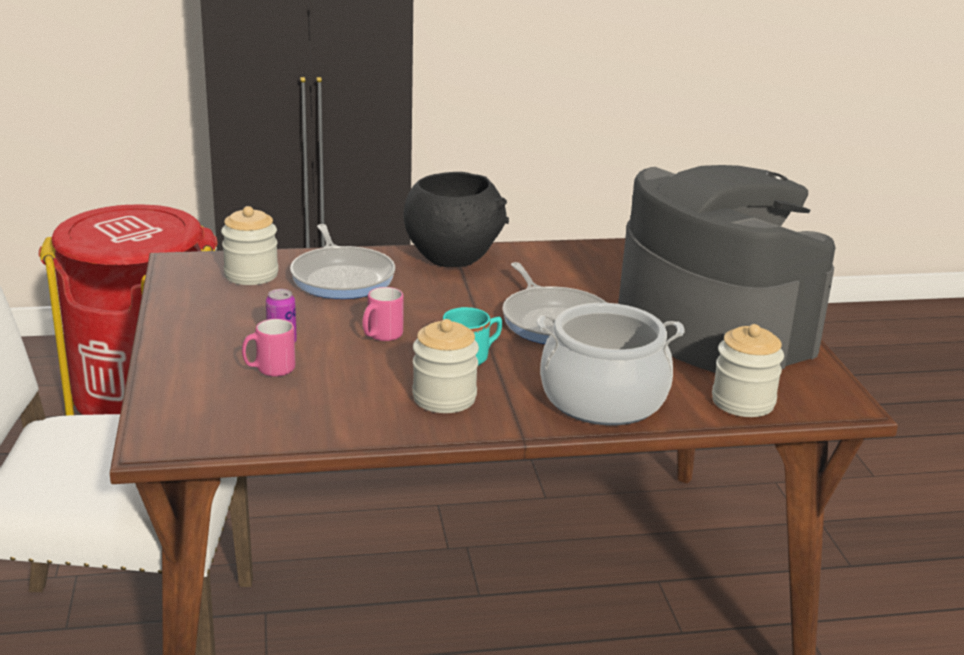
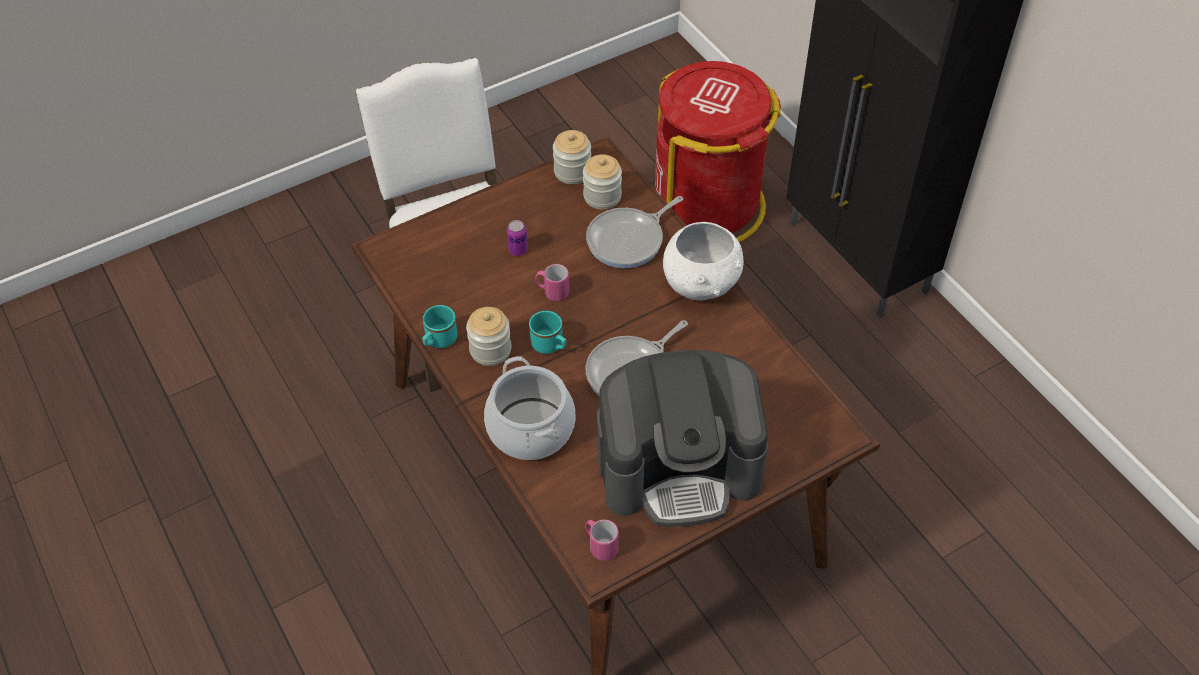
camera: 70 degrees right, 25 degrees up
pink mug [242,319,295,377] -> pink mug moved to [585,519,619,561]
black bowl [404,172,509,267] -> white bowl [663,222,744,300]
coffee machine [618,165,836,373] -> coffee machine turned 45 degrees clockwise [597,350,768,527]
jar [712,324,784,417] -> jar moved to [553,130,591,184]
none -> turquoise mug [422,305,457,348]

